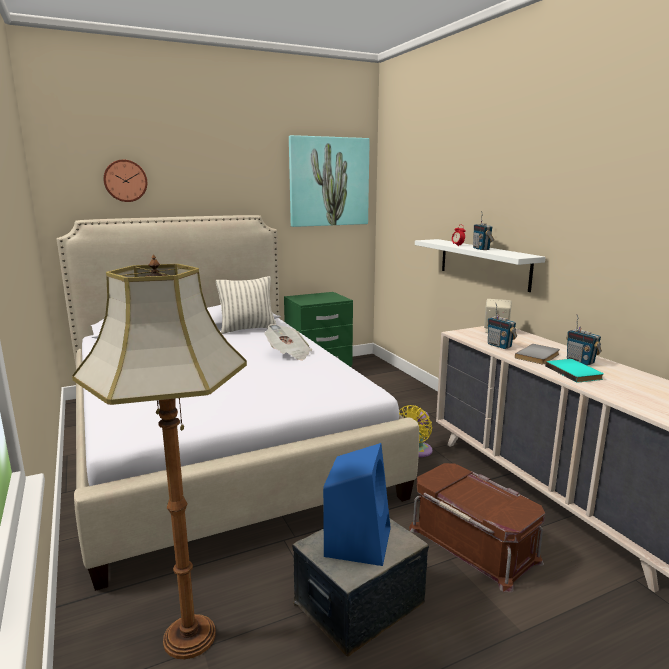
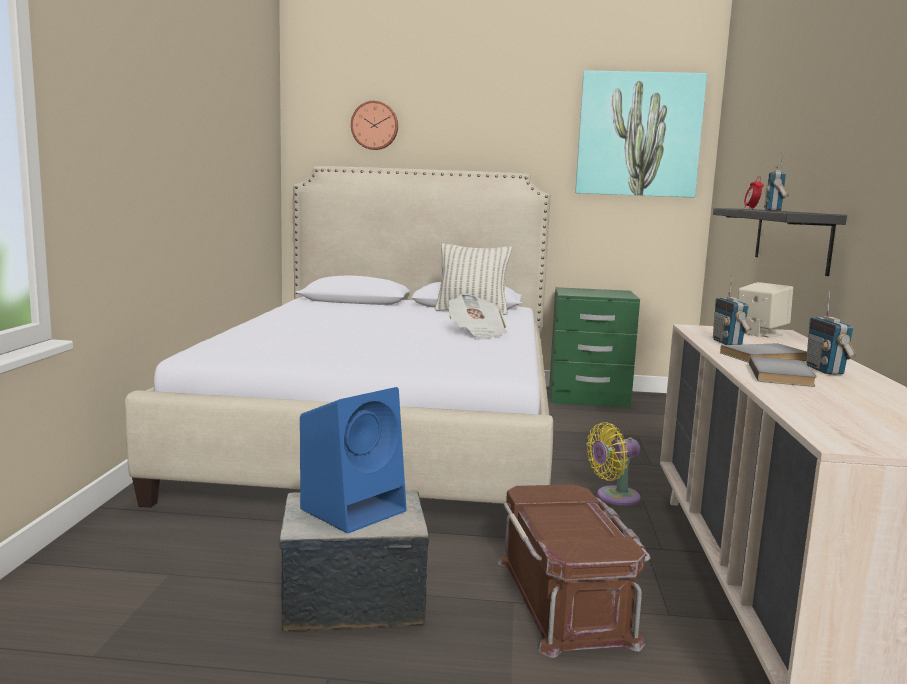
camera: 30 degrees right, 5 degrees down
floor lamp [72,254,247,659] -> none
white shelf [415,239,546,292] -> black shelf [713,208,847,276]
turquoise book [545,359,604,383] -> grey book [749,356,817,387]

